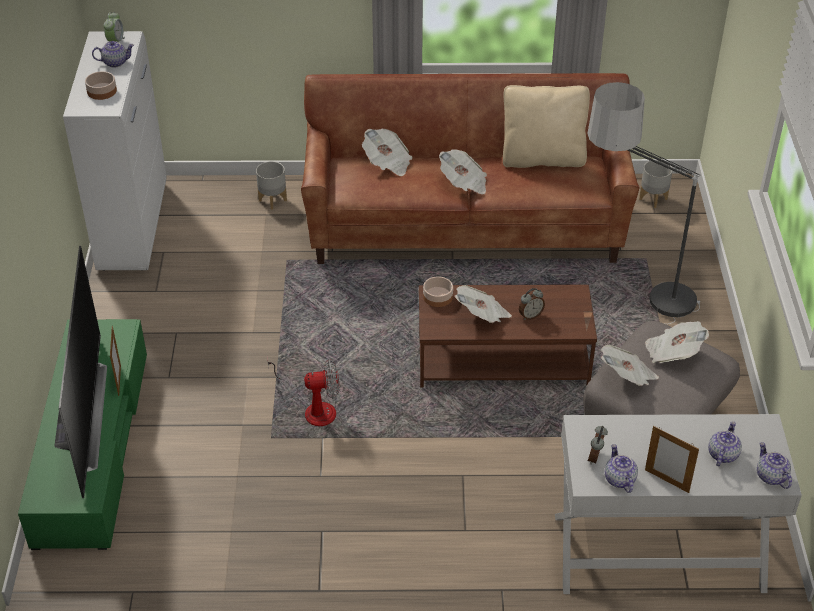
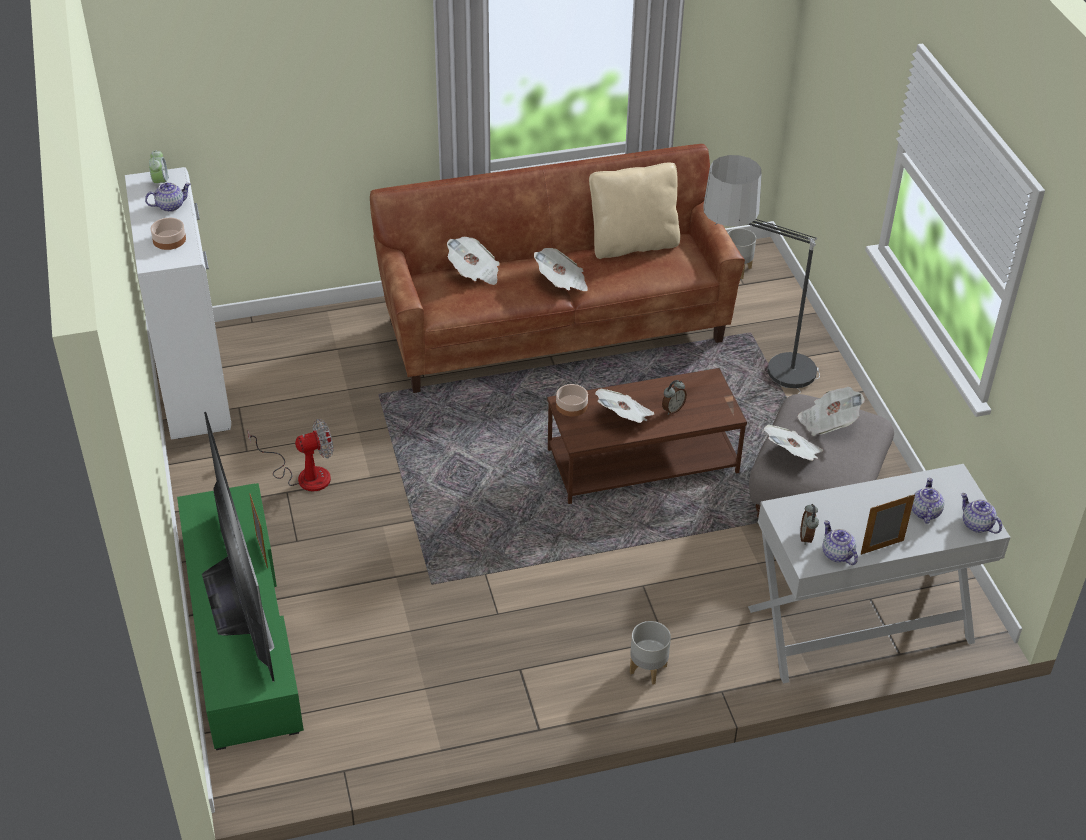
camera: 15 degrees left, 0 degrees up
grey planter [256,161,287,210] -> grey planter moved to [630,621,671,685]
fan [267,356,339,426] -> fan moved to [247,419,334,491]
picture frame [645,426,699,493] -> picture frame turned 135 degrees clockwise [861,494,915,555]

